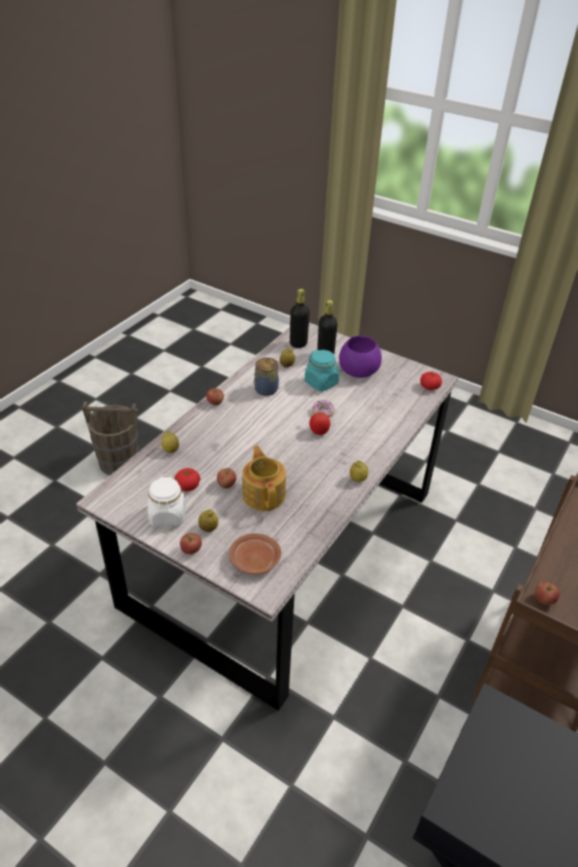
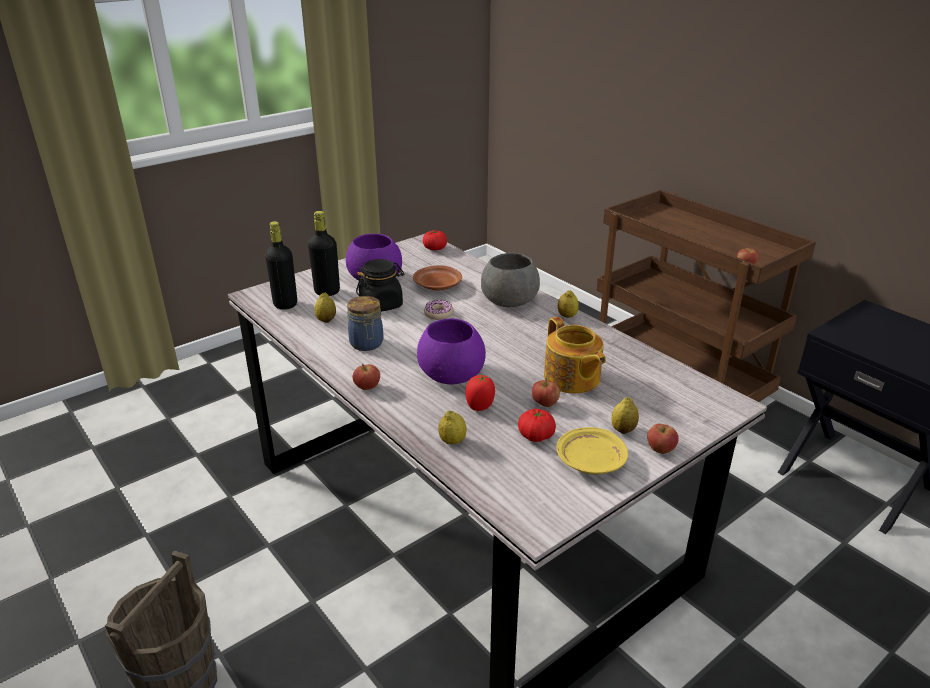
camera: 70 degrees left, 10 degrees down
white jar [148,475,186,527] -> yellow plate [557,427,628,474]
brown plate [229,533,281,574] -> brown plate moved to [413,265,462,291]
teapot [242,446,286,511] -> teapot turned 120 degrees counterclockwise [544,317,606,394]
turquoise jar [305,349,339,391] -> black jar [356,259,405,312]
tomato [309,412,330,435] -> tomato moved to [465,375,495,411]
none -> purple bowl [417,318,486,384]
none -> grey bowl [481,253,540,307]

